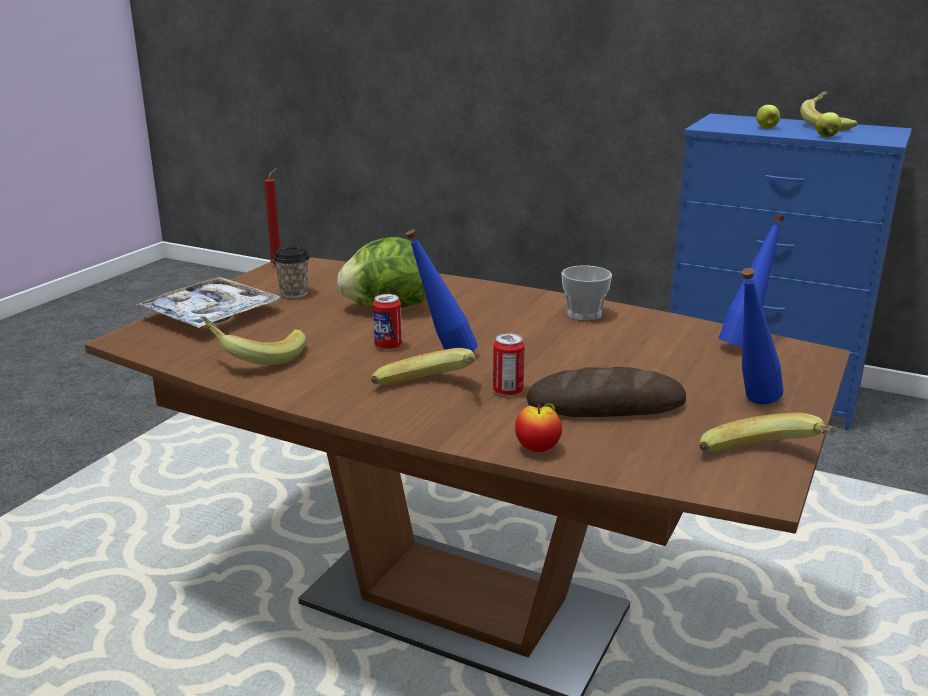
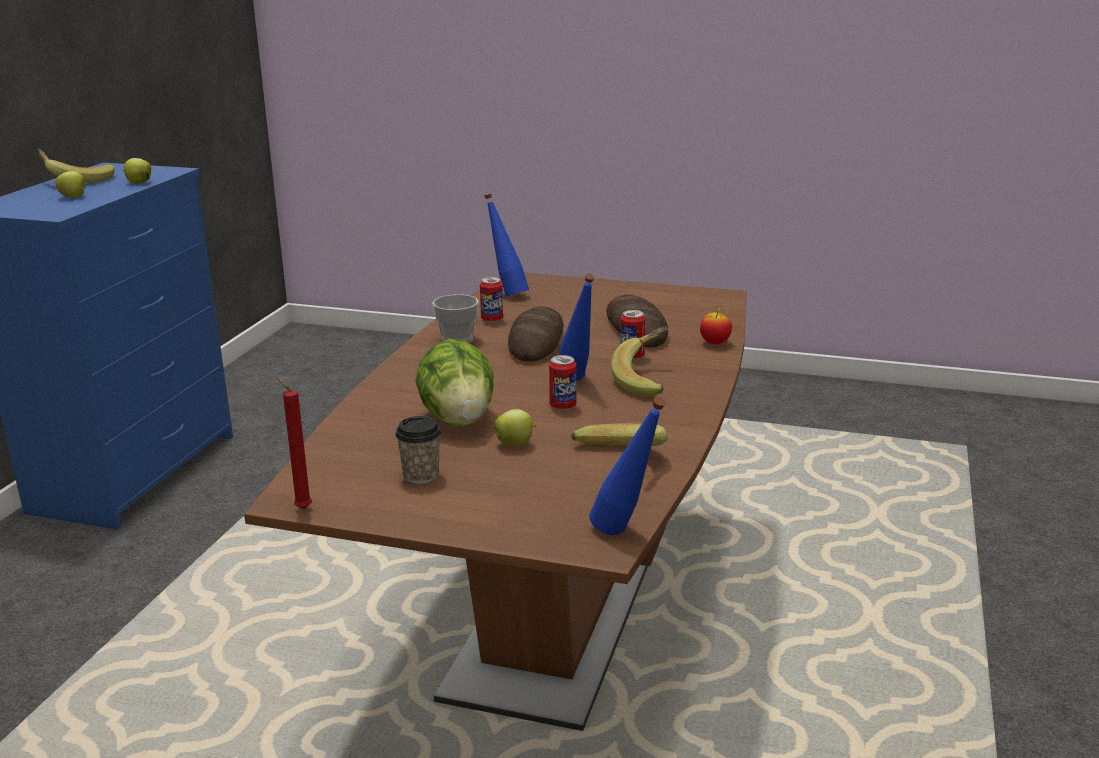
camera: 100 degrees left, 0 degrees up
tray [137,277,280,328] -> none
banana [699,413,837,452] -> none
blue bottle [742,268,784,404] -> blue bottle moved to [589,397,666,535]
none -> can [480,277,503,323]
none -> apple [494,409,536,446]
none -> bread [508,306,563,362]

